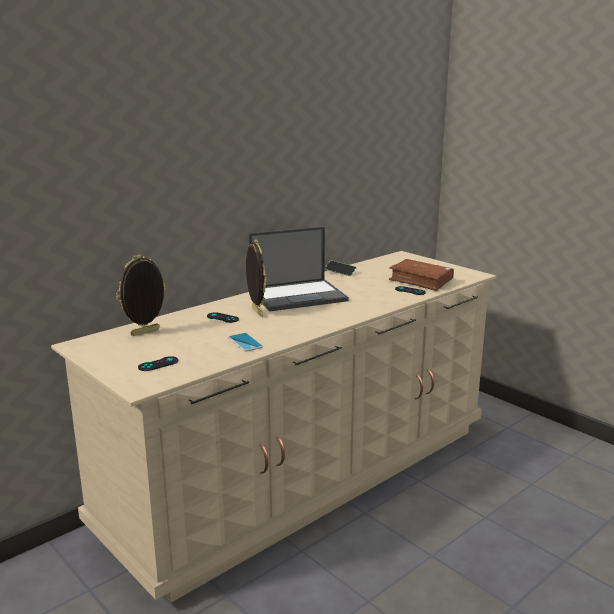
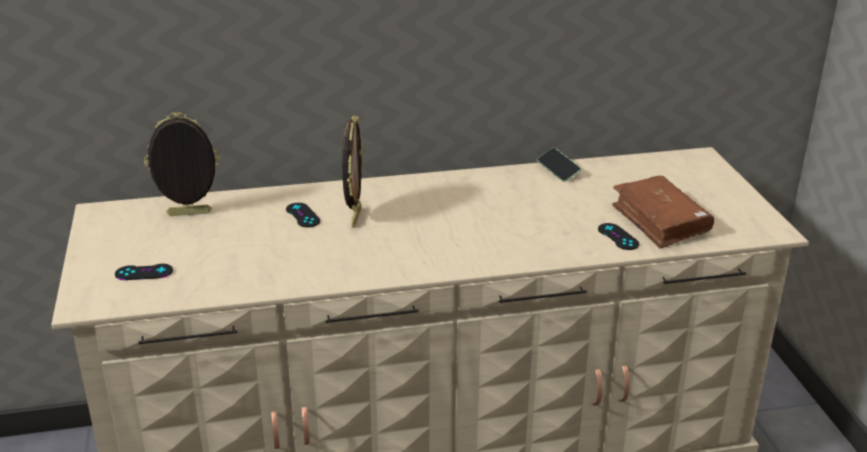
camera: 30 degrees right, 10 degrees up
phone [228,333,263,351] -> none
laptop [248,226,349,312] -> none

